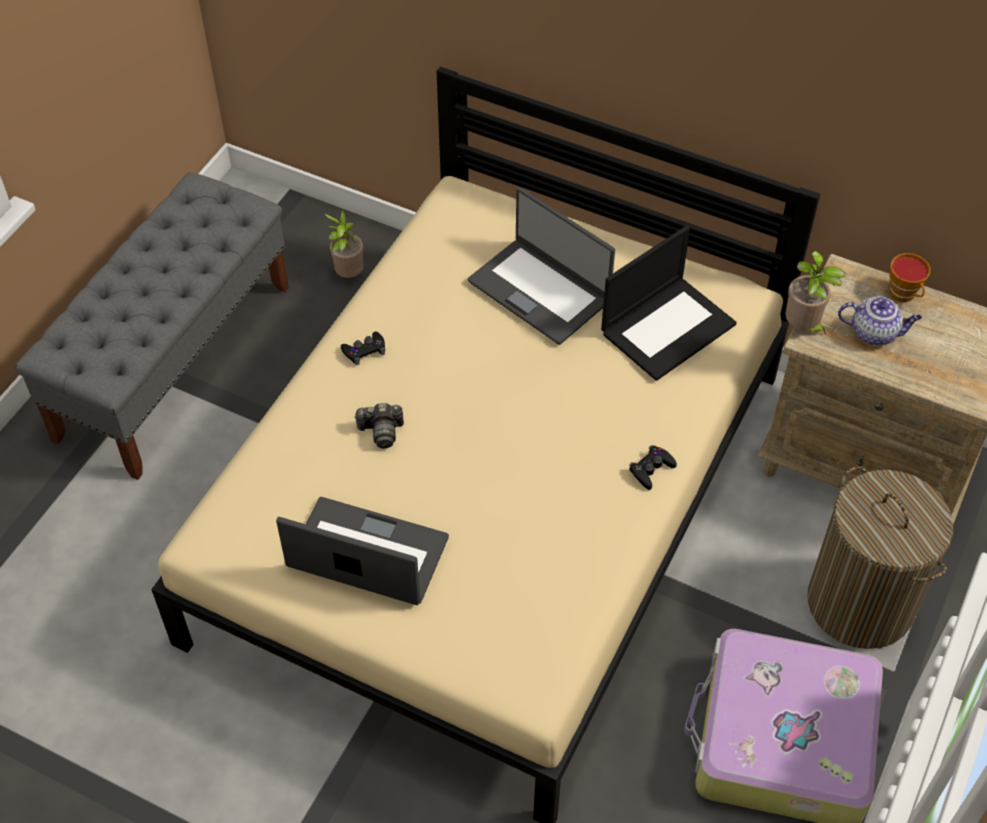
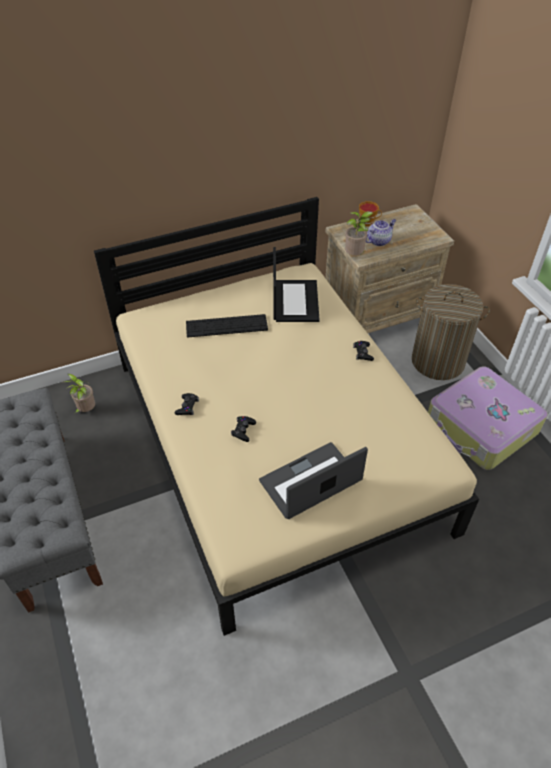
camera: 50 degrees left, 5 degrees down
camera [354,403,404,448] -> black game controller [231,416,256,442]
laptop [468,187,615,345] -> keyboard [186,314,268,338]

